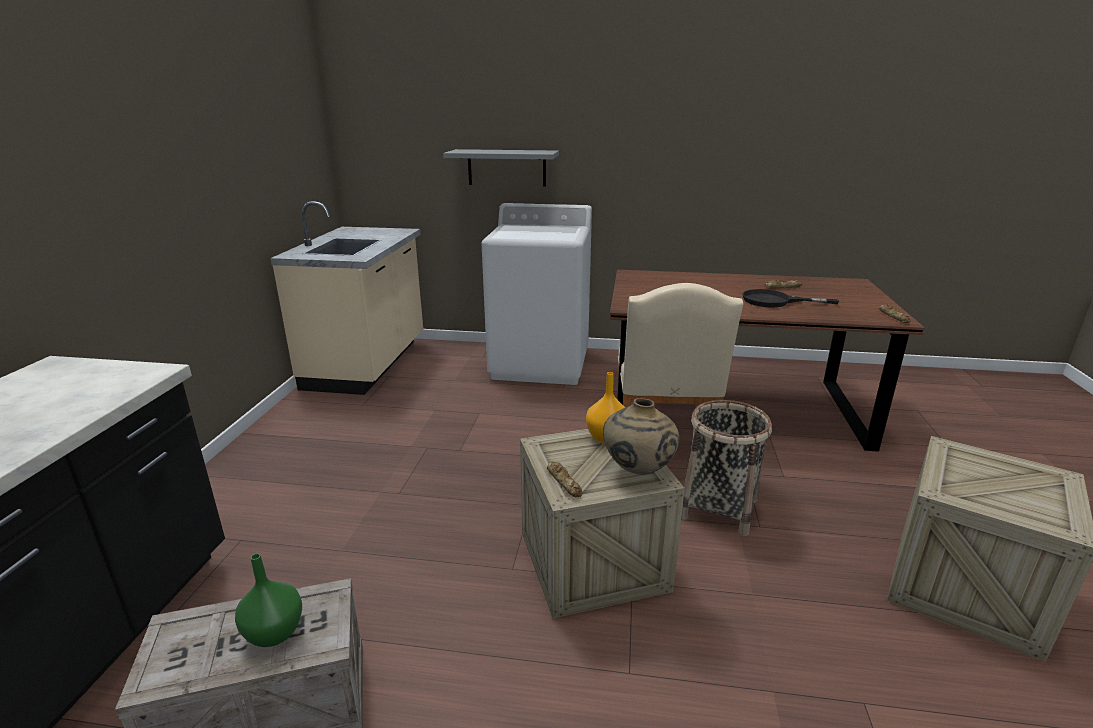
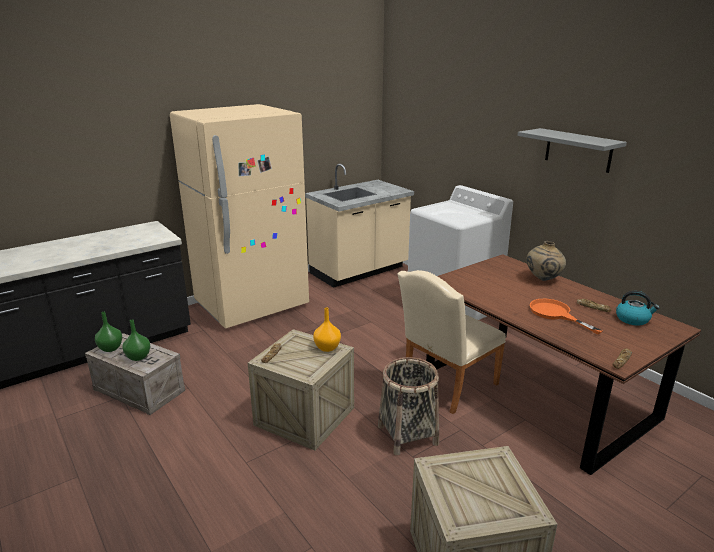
camera: 45 degrees right, 0 degrees up
grey shelf [443,149,559,187] -> grey shelf moved to [517,128,627,173]
beige vase [603,398,679,475] -> beige vase moved to [527,241,566,281]
black frying pan [742,289,839,307] -> orange frying pan [530,299,602,334]
none -> green vase [95,312,122,352]
none -> beige fridge [170,104,309,329]
none -> kettle [616,291,660,326]

